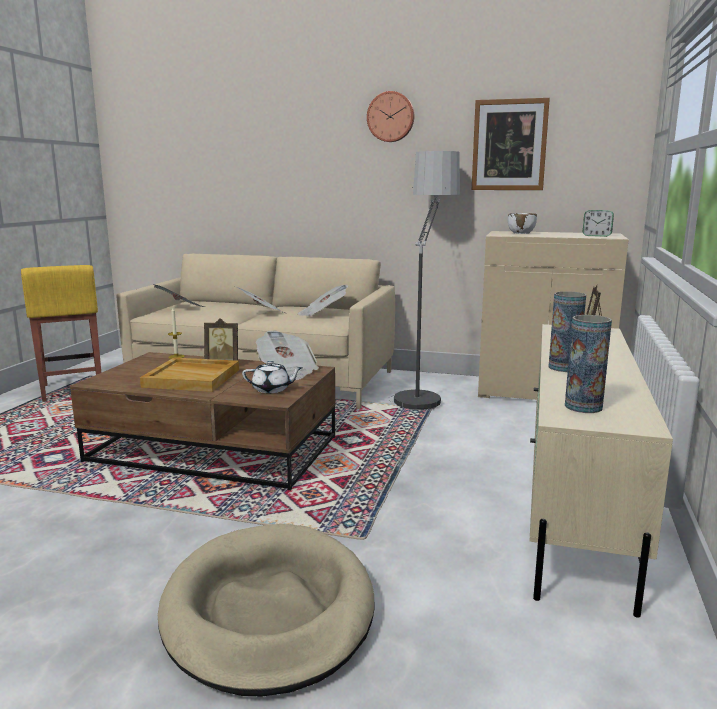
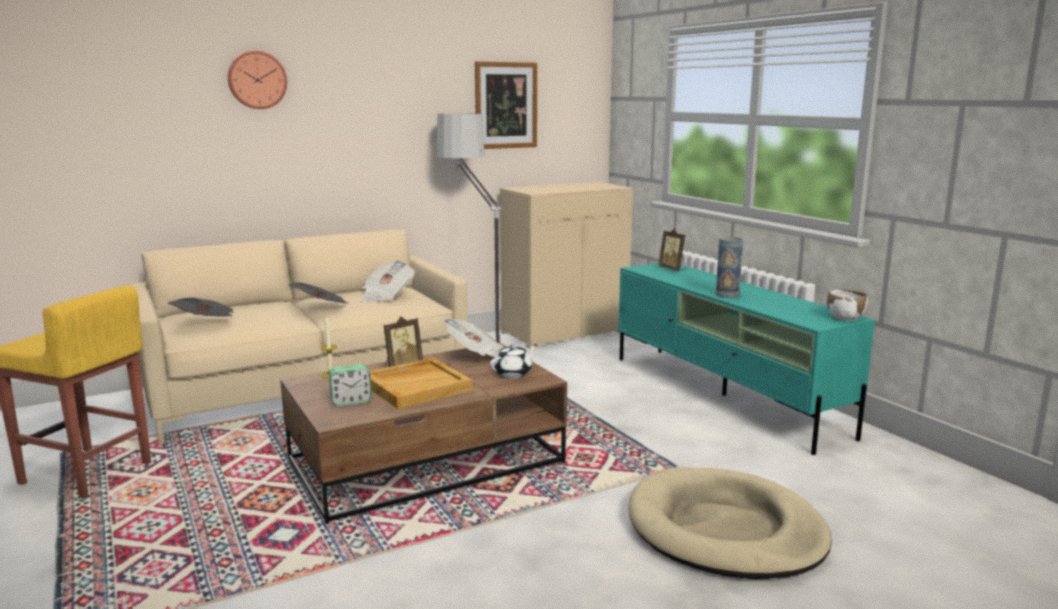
camera: 45 degrees left, 0 degrees up
wall clock [367,91,414,142] -> wall clock moved to [228,51,287,109]
white bowl [508,213,537,234] -> white bowl moved to [827,289,868,321]
beige tv stand [530,324,673,618] -> turquoise tv stand [618,263,875,455]
vase [565,315,612,413] -> none
alarm clock [583,210,614,237] -> alarm clock moved to [329,364,372,406]

